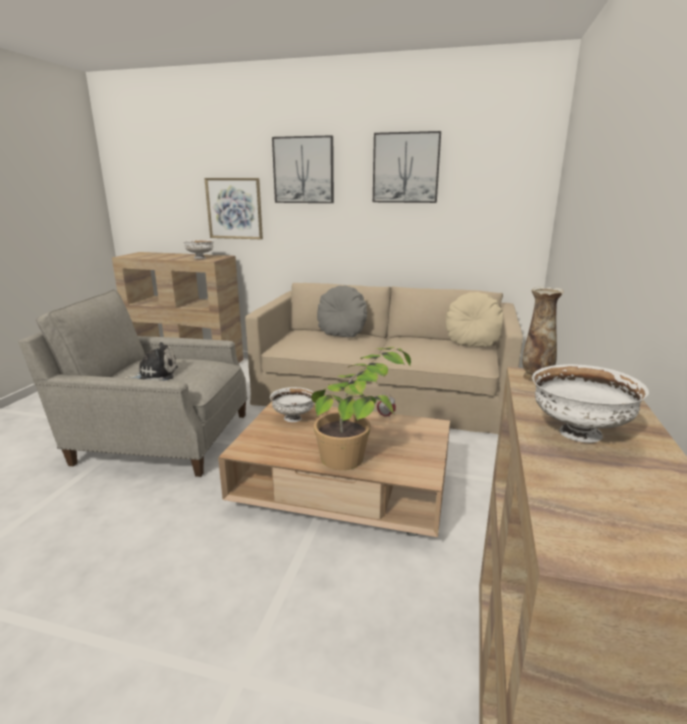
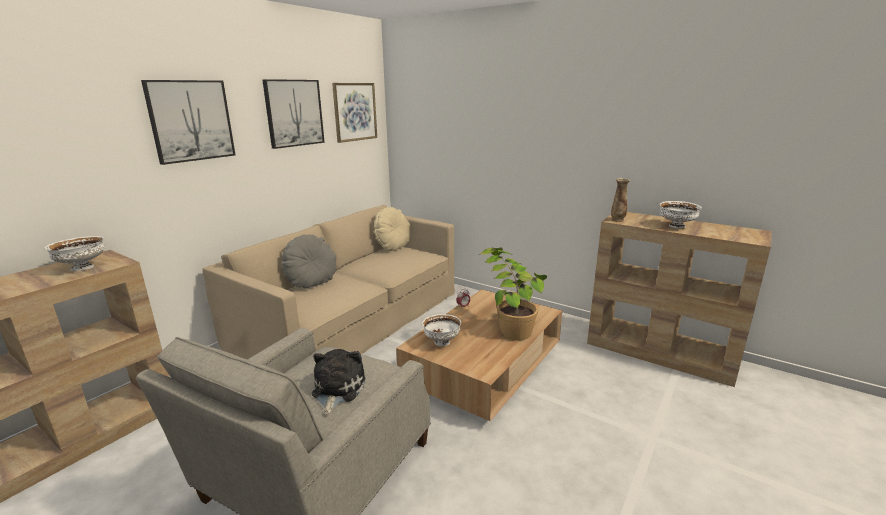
camera: 70 degrees left, 0 degrees up
picture [204,178,263,239] -> picture moved to [332,83,377,143]

